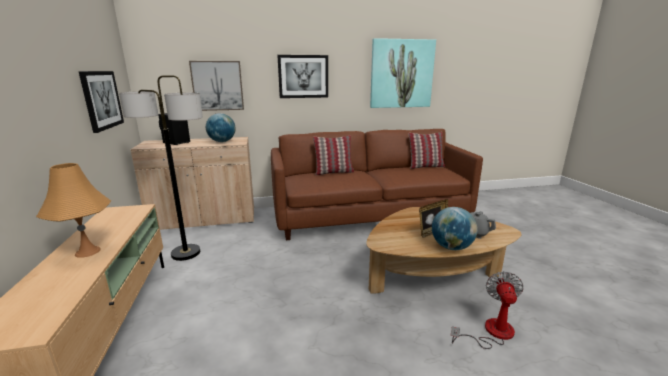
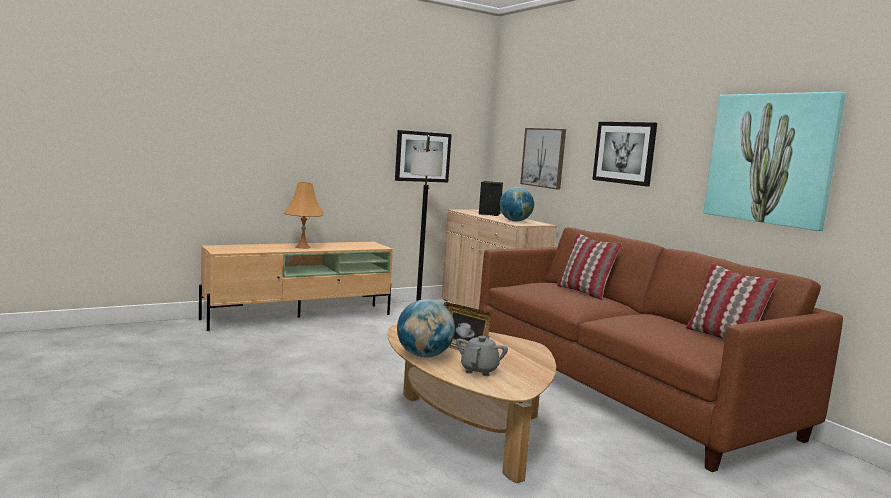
camera: 70 degrees right, 10 degrees down
fan [451,271,523,349] -> none

